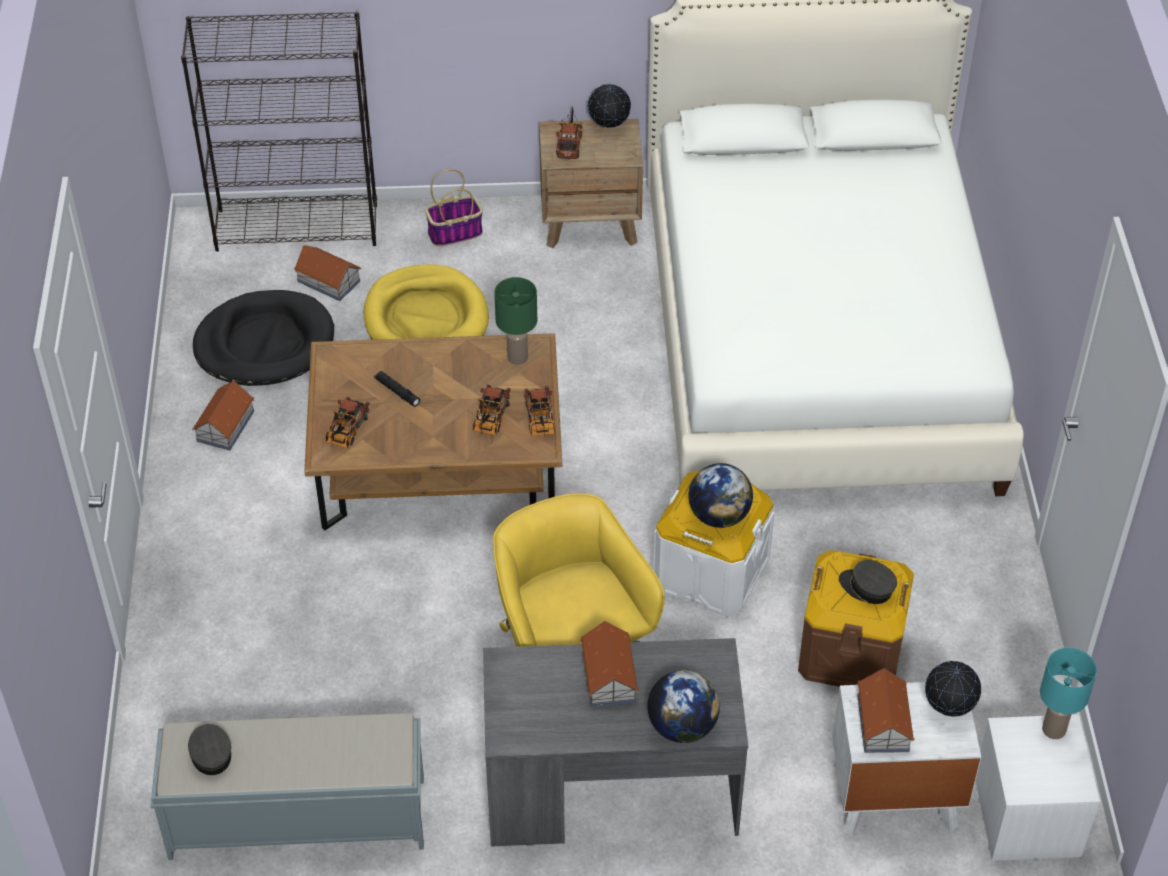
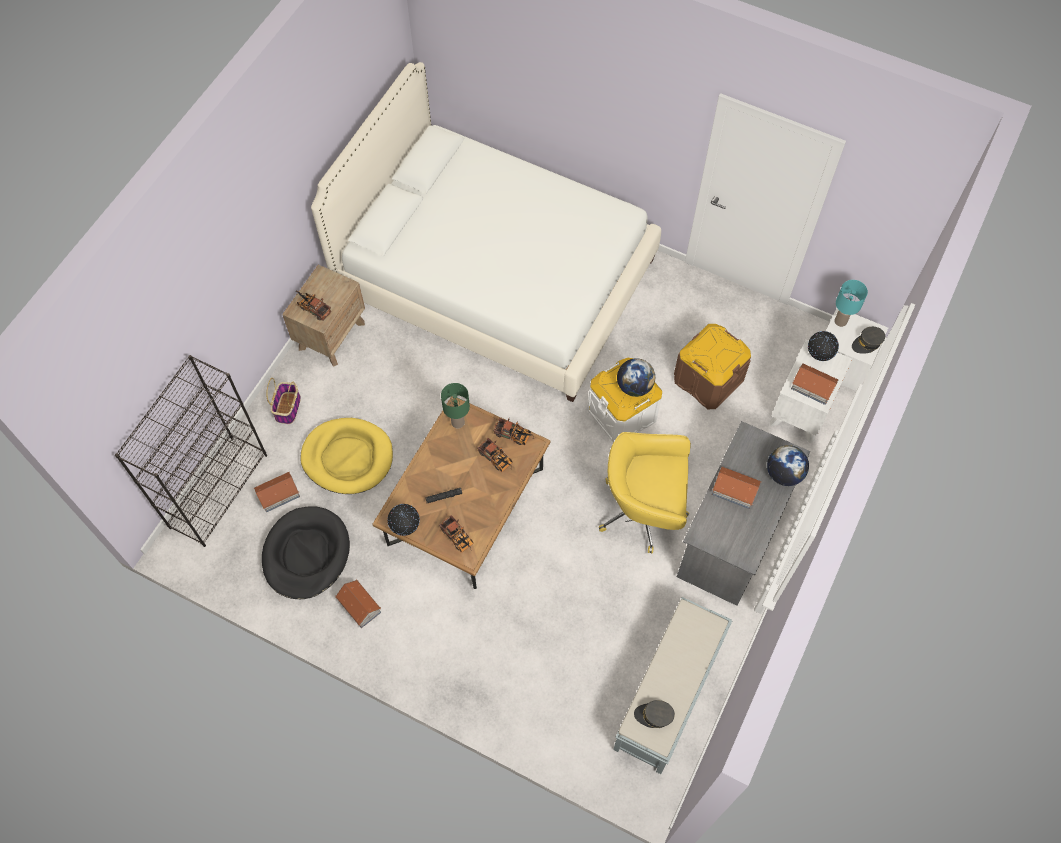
camera: 60 degrees left, 15 degrees up
globe [588,84,631,128] -> globe moved to [388,504,420,536]
grey cap [839,560,897,604] -> grey cap moved to [852,327,885,354]

